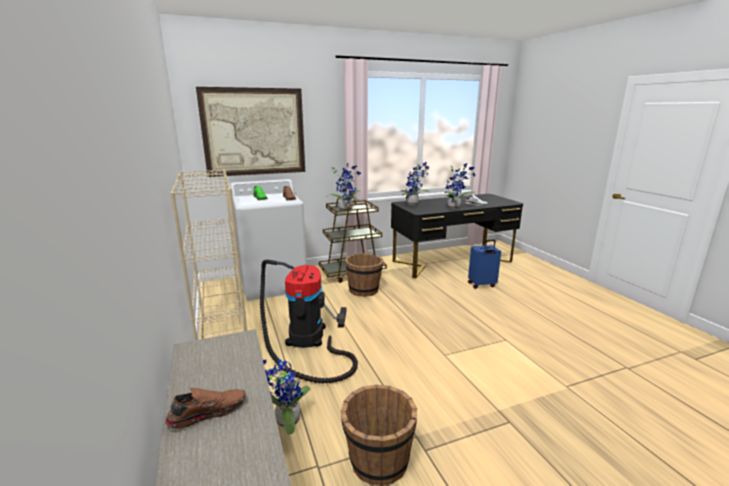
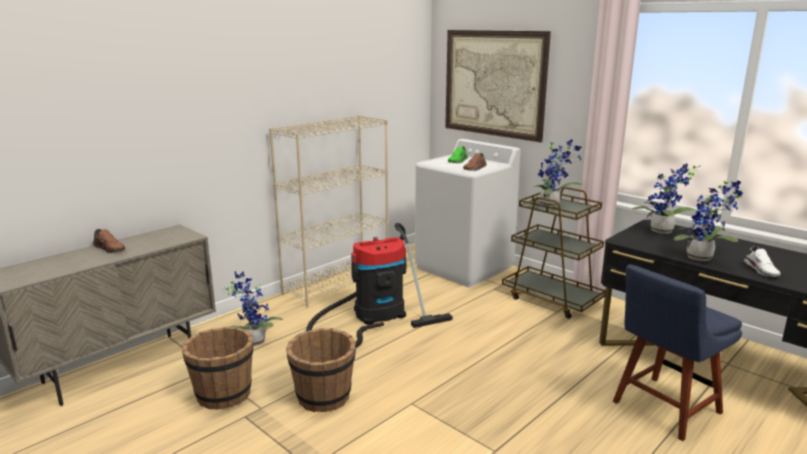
camera: 65 degrees right, 0 degrees up
brown bucket [345,253,383,296] -> brown bucket moved to [286,328,356,412]
blue suitcase [468,240,501,289] -> blue chair [613,264,742,441]

